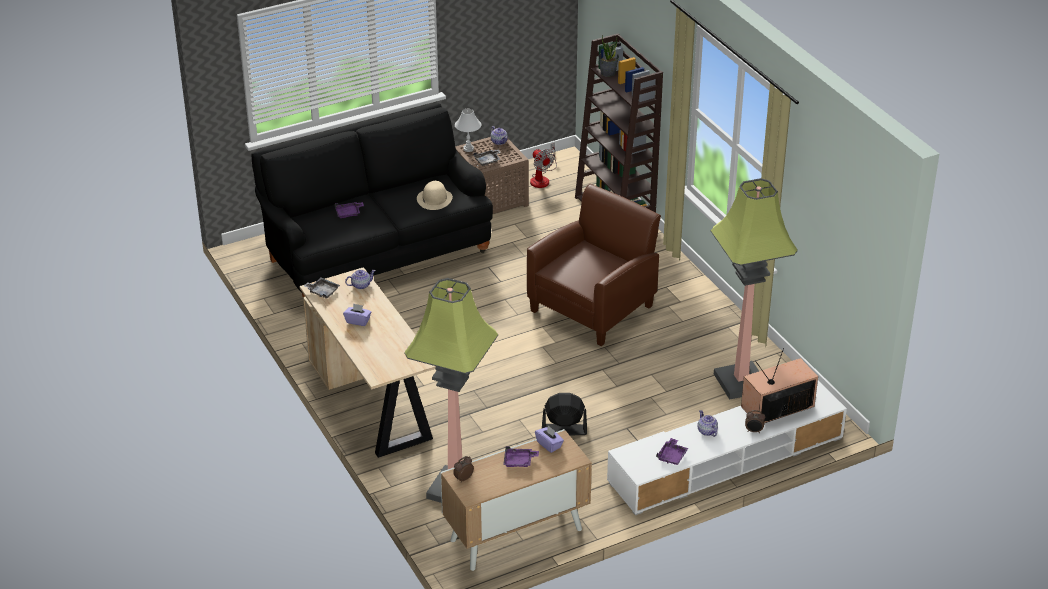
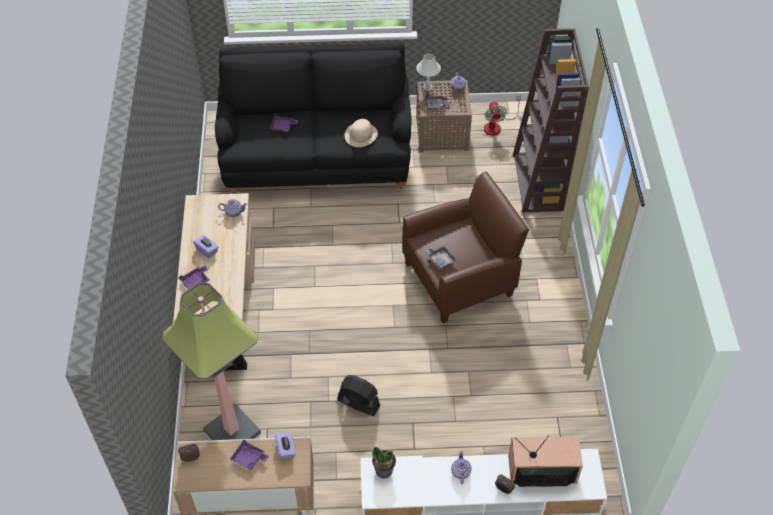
camera: 25 degrees right, 15 degrees up
grey tray [304,278,340,299] -> grey tray moved to [426,245,457,269]
potted plant [598,35,619,77] -> potted plant moved to [372,447,396,478]
purple tray [656,438,688,465] -> purple tray moved to [179,265,210,290]
floor lamp [711,178,798,400] -> none

